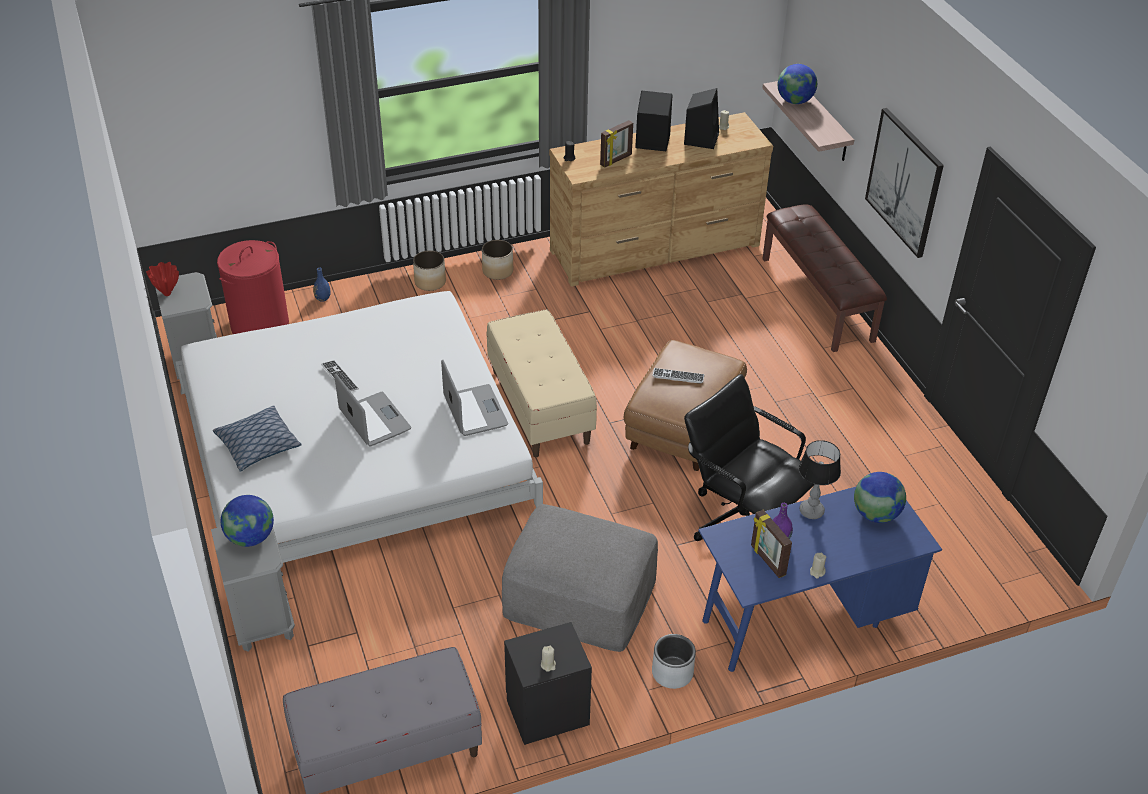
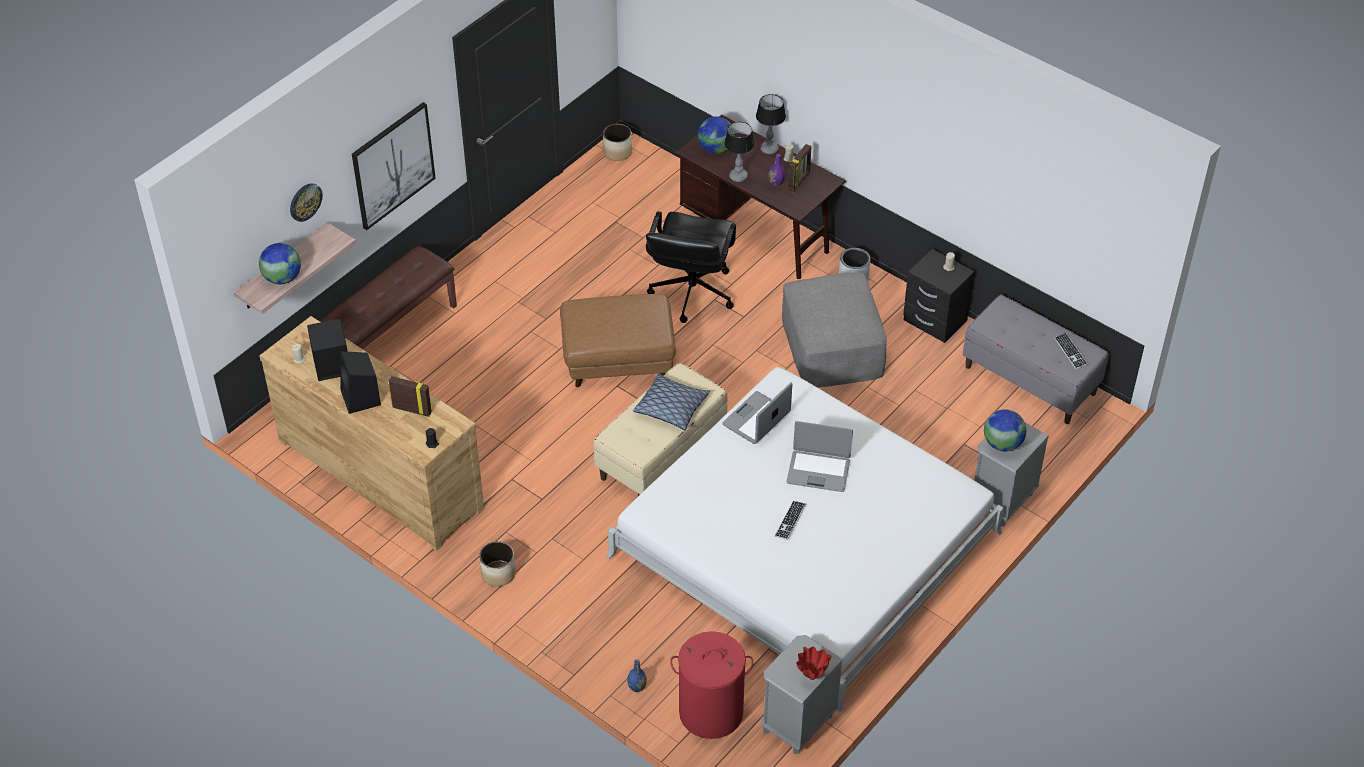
camera: 120 degrees left, 5 degrees up
pillow [213,405,302,472] -> pillow moved to [633,373,710,430]
laptop [334,374,411,446] -> laptop turned 105 degrees counterclockwise [786,421,853,492]
planter [413,250,446,291] -> planter moved to [603,124,632,161]
keyboard [652,368,704,384] -> keyboard moved to [1054,333,1088,369]
blue desk [698,487,942,672] -> brown desk [675,115,846,279]
none -> wall clock [290,183,323,222]
none -> table lamp [756,94,786,154]

